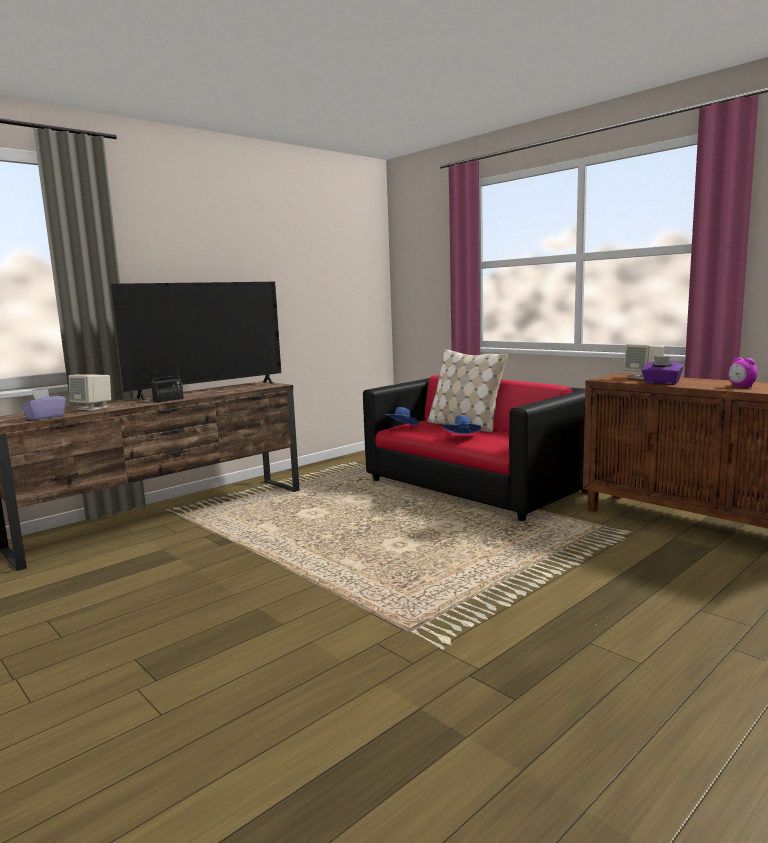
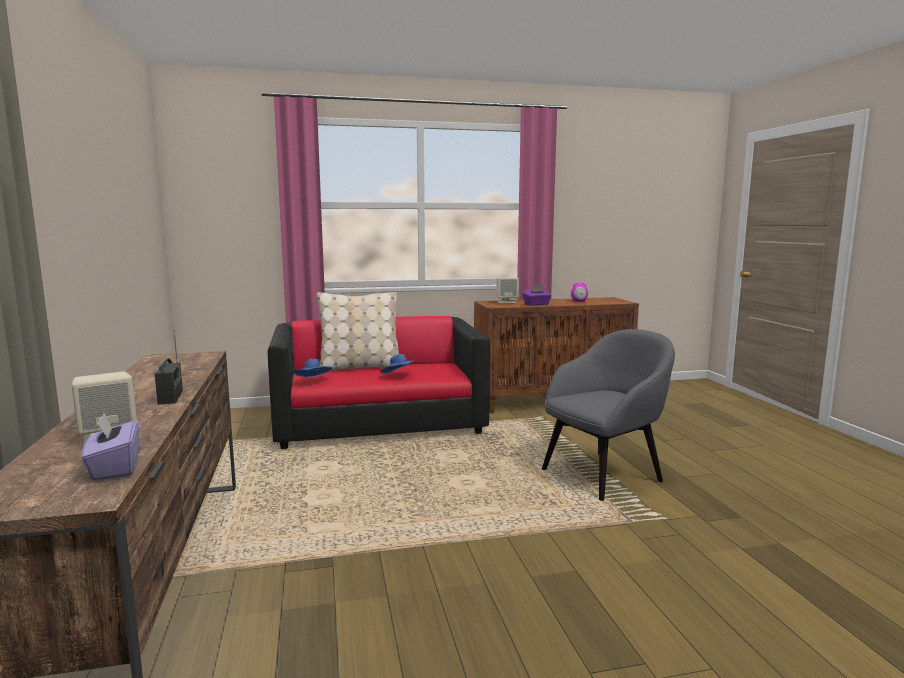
camera: 60 degrees left, 0 degrees up
television [111,282,281,400] -> none
none -> grey armchair [542,329,675,501]

